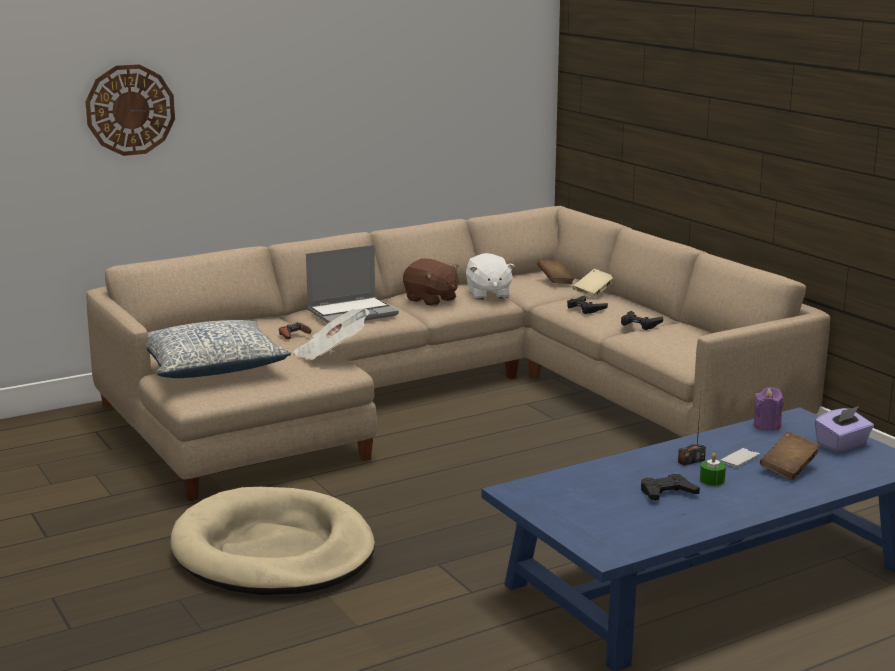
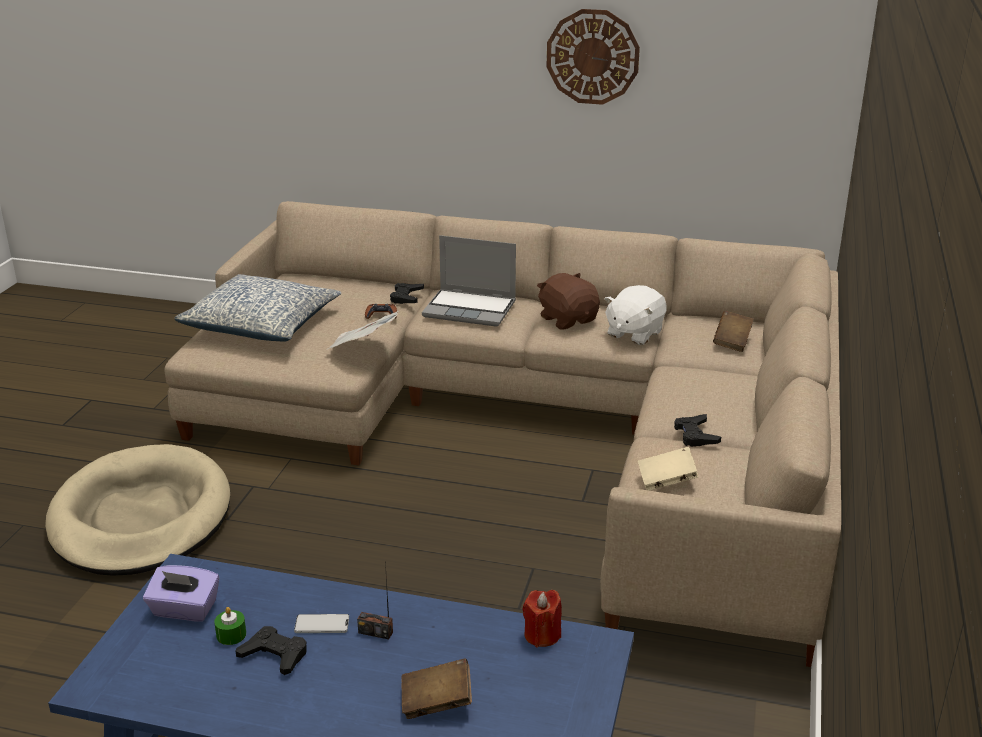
camera: 45 degrees right, 10 degrees up
wall clock [85,64,175,156] -> wall clock moved to [547,9,640,105]
brown plush toy [403,259,459,306] -> brown plush toy turned 150 degrees clockwise [537,273,600,330]
black game controller [567,296,608,314] -> black game controller moved to [390,283,424,304]
beige book [573,269,613,298] -> beige book moved to [638,447,698,491]
green candle [700,453,726,486] -> green candle moved to [214,607,246,645]
phone [720,448,760,467] -> phone moved to [294,614,349,633]
purple candle [753,387,784,431] -> red candle [522,590,562,647]
purple tissue box [814,406,874,453] -> purple tissue box moved to [143,565,219,622]

